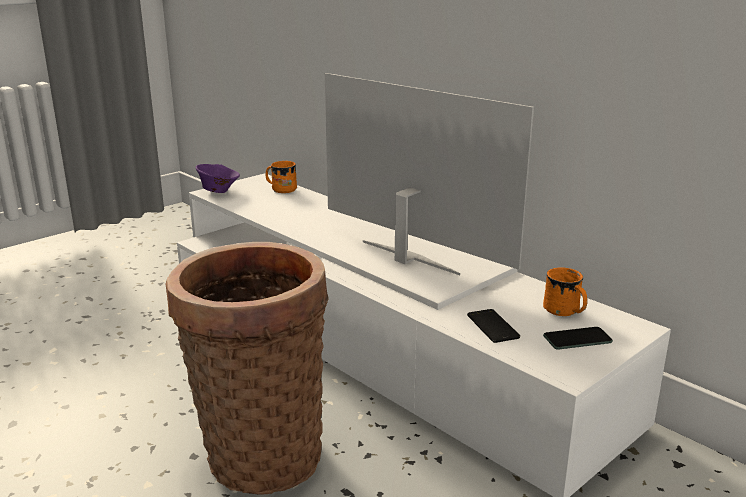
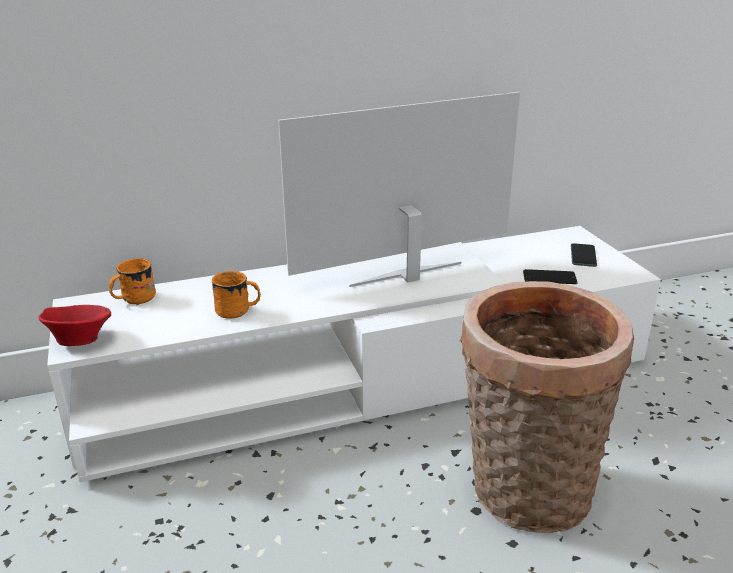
camera: 65 degrees left, 5 degrees up
purple bowl [195,164,240,193] -> red bowl [39,305,111,346]
orange mug [543,267,587,316] -> orange mug moved to [212,271,261,319]

